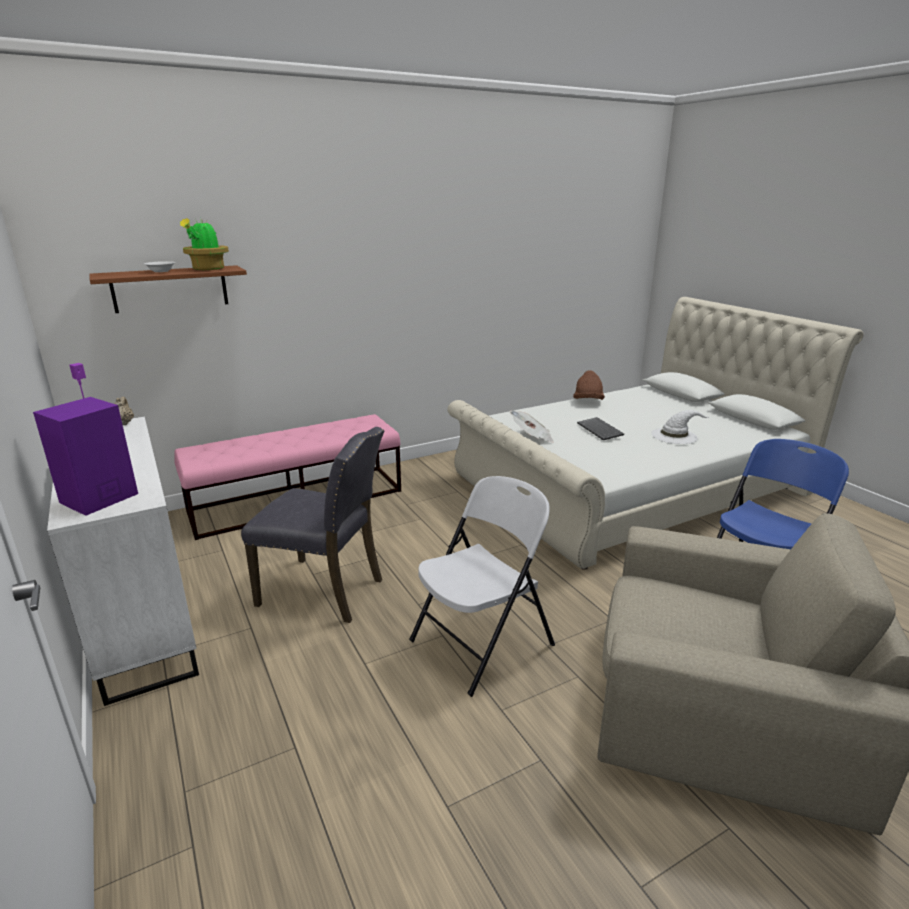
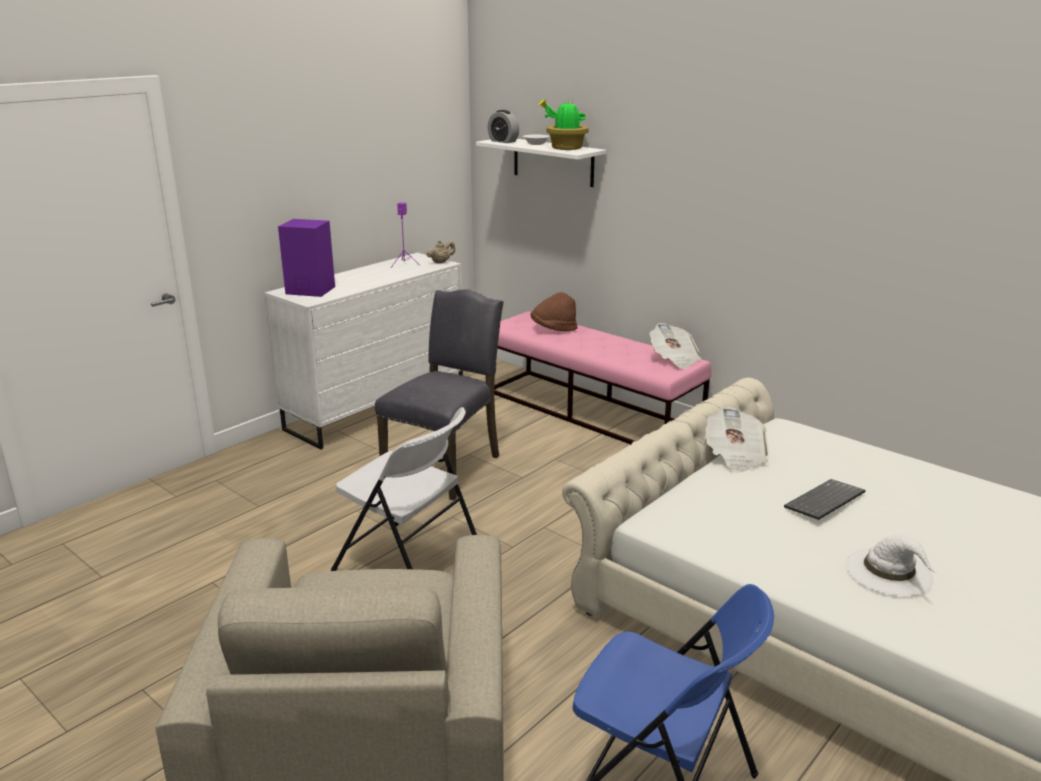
camera: 70 degrees right, 0 degrees up
brown shelf [90,265,247,313] -> white shelf [476,139,606,187]
grey chair [241,427,384,623] -> grey chair turned 150 degrees counterclockwise [375,289,504,501]
brown hat [573,371,605,400] -> brown hat moved to [531,292,578,331]
none -> alarm clock [488,110,519,143]
none -> newspaper [649,323,701,369]

